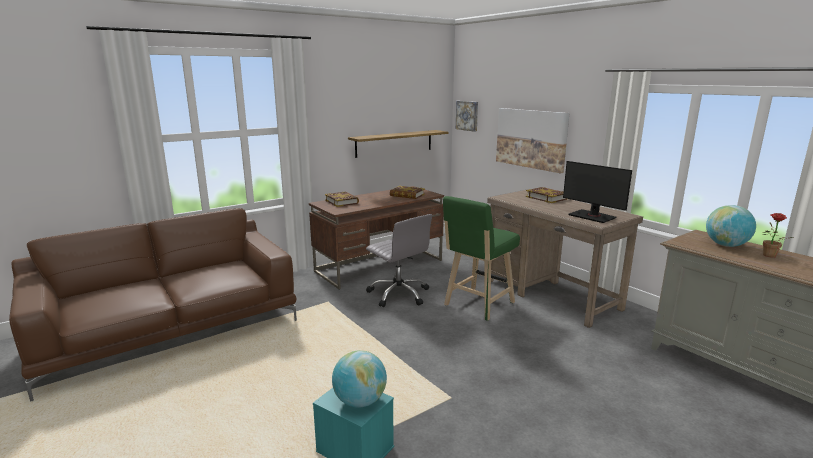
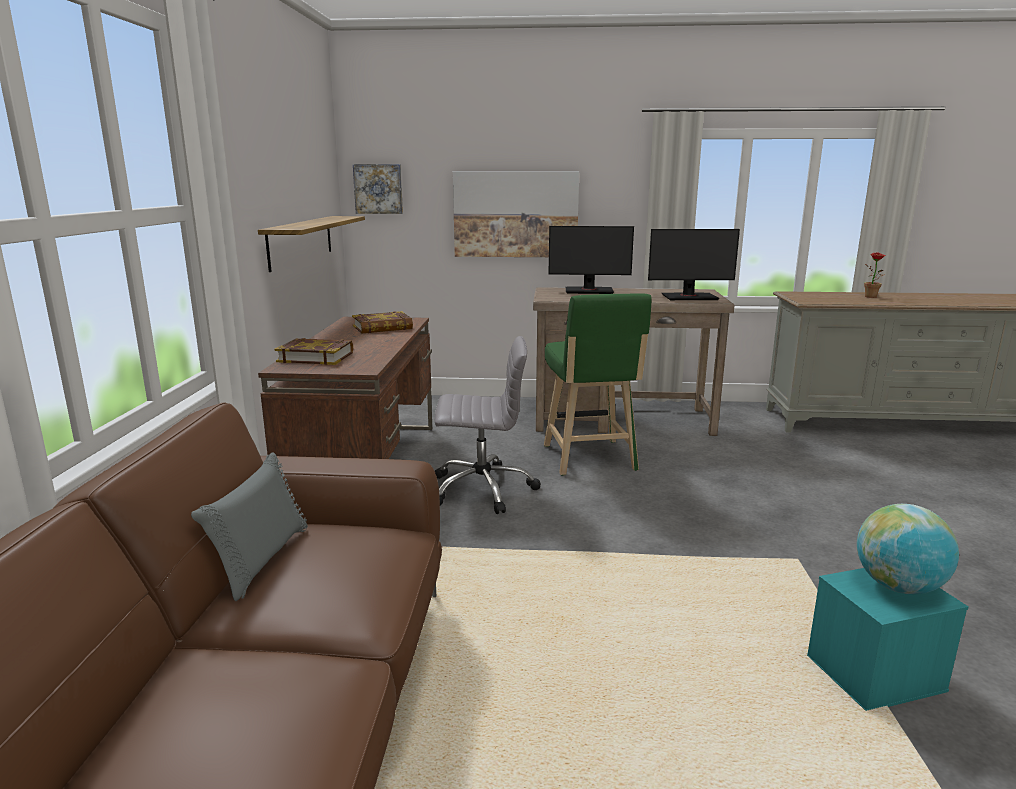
camera: 50 degrees left, 0 degrees up
book [526,187,567,203] -> monitor [548,226,634,294]
globe [706,205,756,247] -> none
none -> grey pillow [191,452,308,601]

